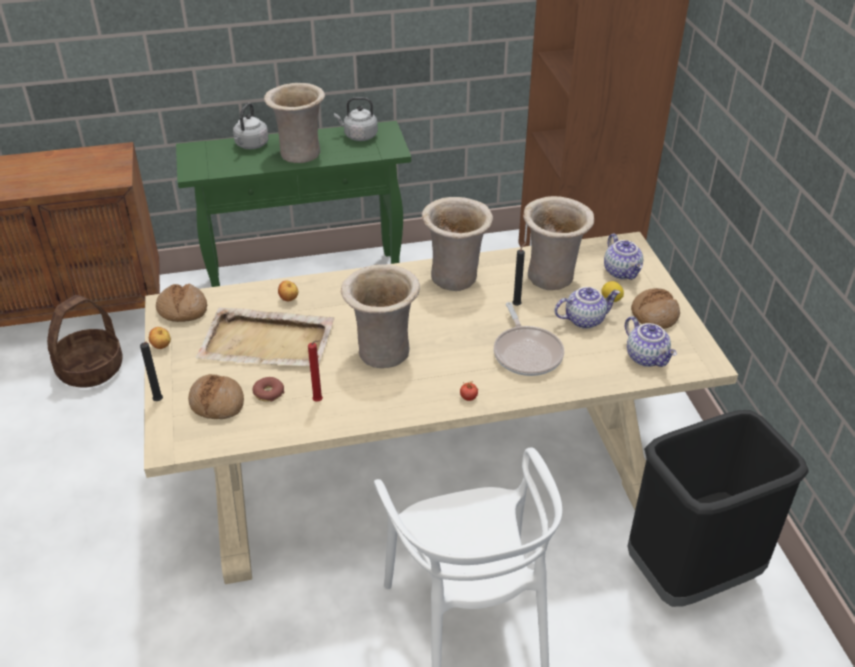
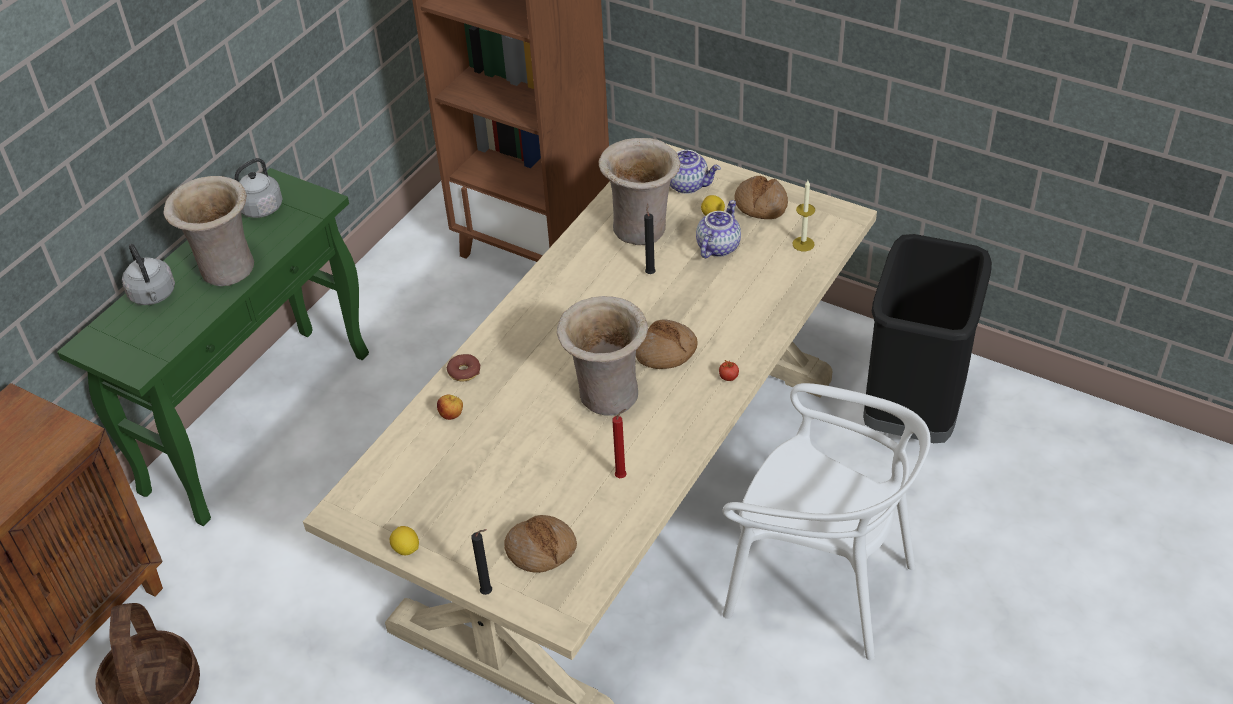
camera: 45 degrees left, 5 degrees up
apple [149,327,171,349] -> lemon [390,526,419,555]
bread [156,284,207,322] -> bread moved to [636,320,698,369]
beige tray [196,308,334,366] -> none
donut [252,377,284,402] -> donut moved to [447,354,481,382]
beige vase [422,197,493,291] -> none
frying pan [494,302,564,376] -> none
teapot [625,316,677,367] -> candle [793,180,815,251]

